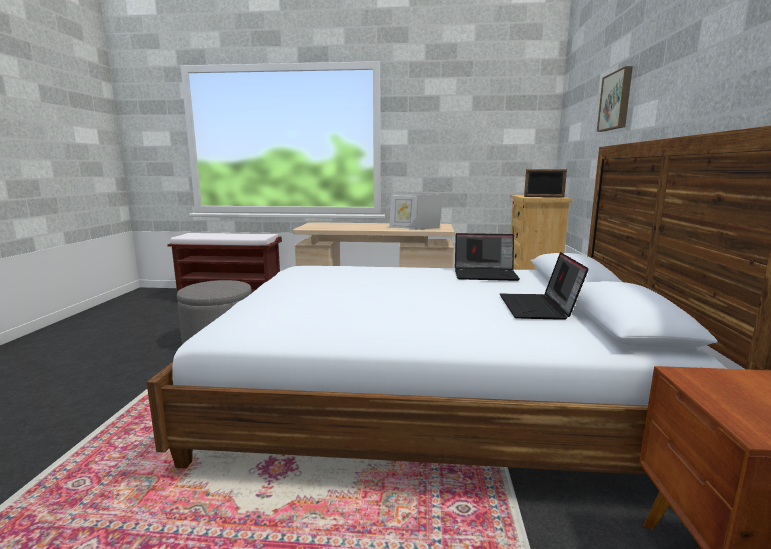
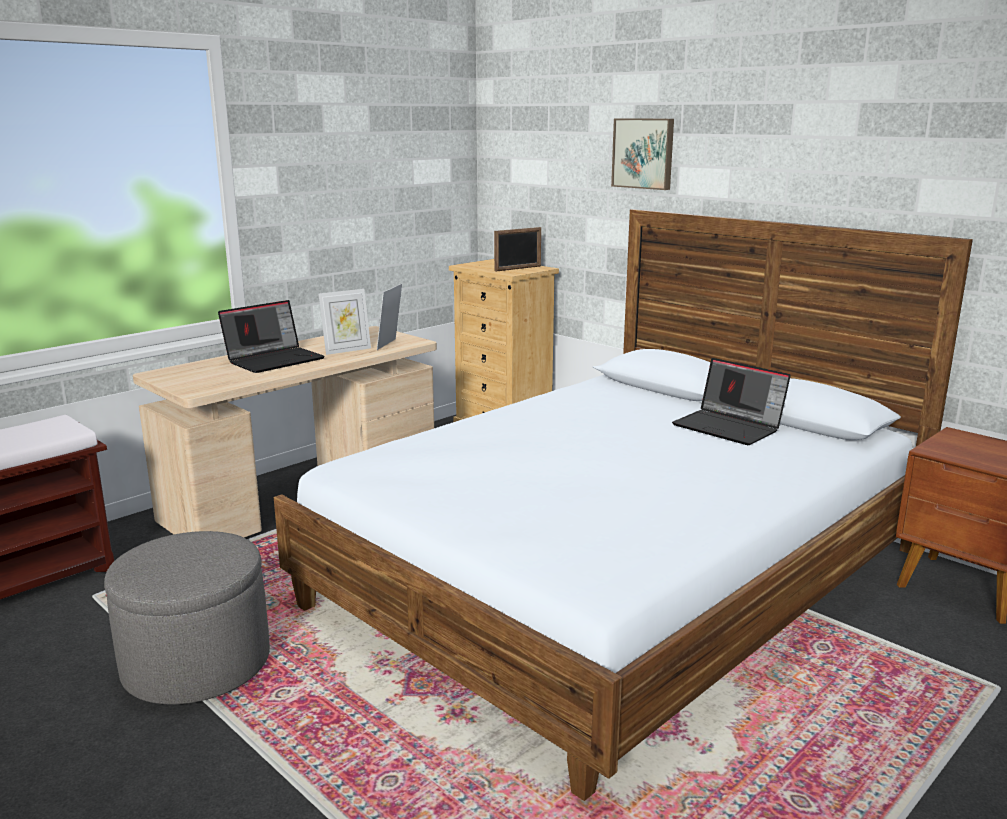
camera: 50 degrees left, 5 degrees up
laptop [455,233,520,281] -> laptop moved to [218,300,325,373]

